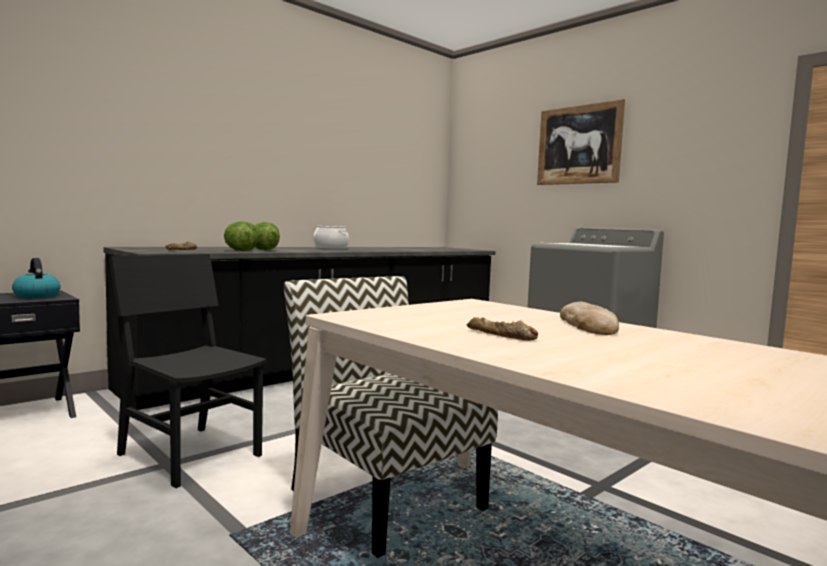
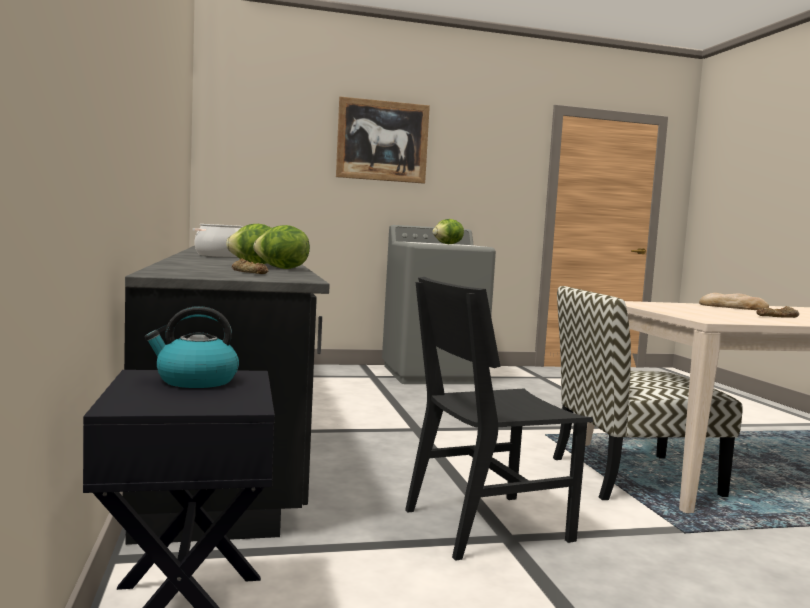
camera: 60 degrees left, 0 degrees up
none -> lettuce [432,219,464,244]

